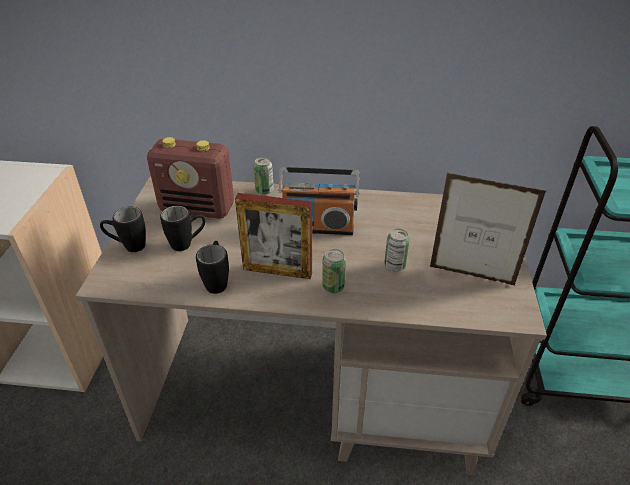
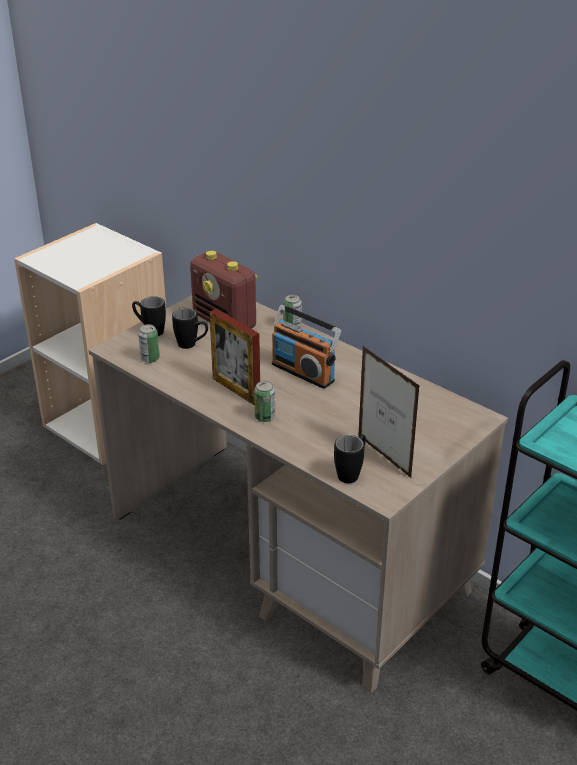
camera: 35 degrees right, 5 degrees down
black mug [196,241,229,294] -> black mug moved to [334,435,366,483]
can [384,229,410,271] -> can moved to [138,324,160,363]

